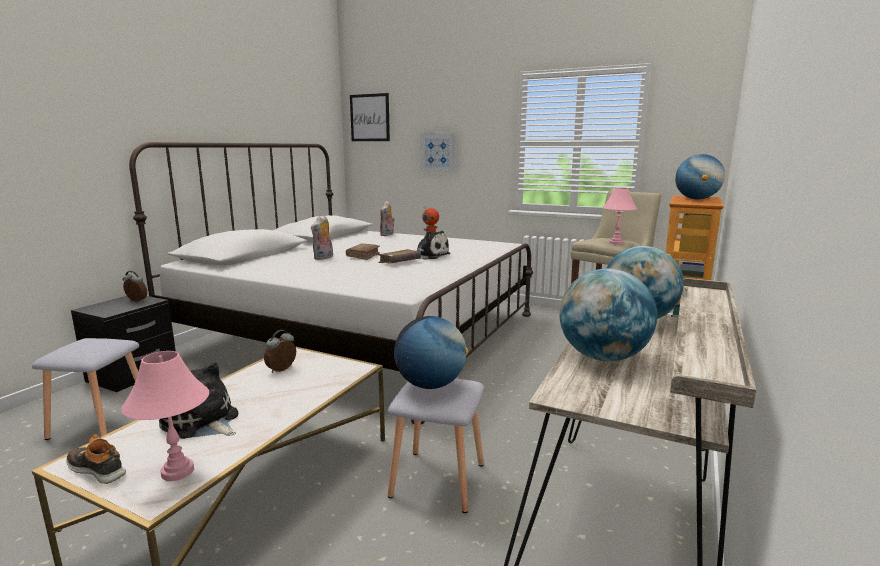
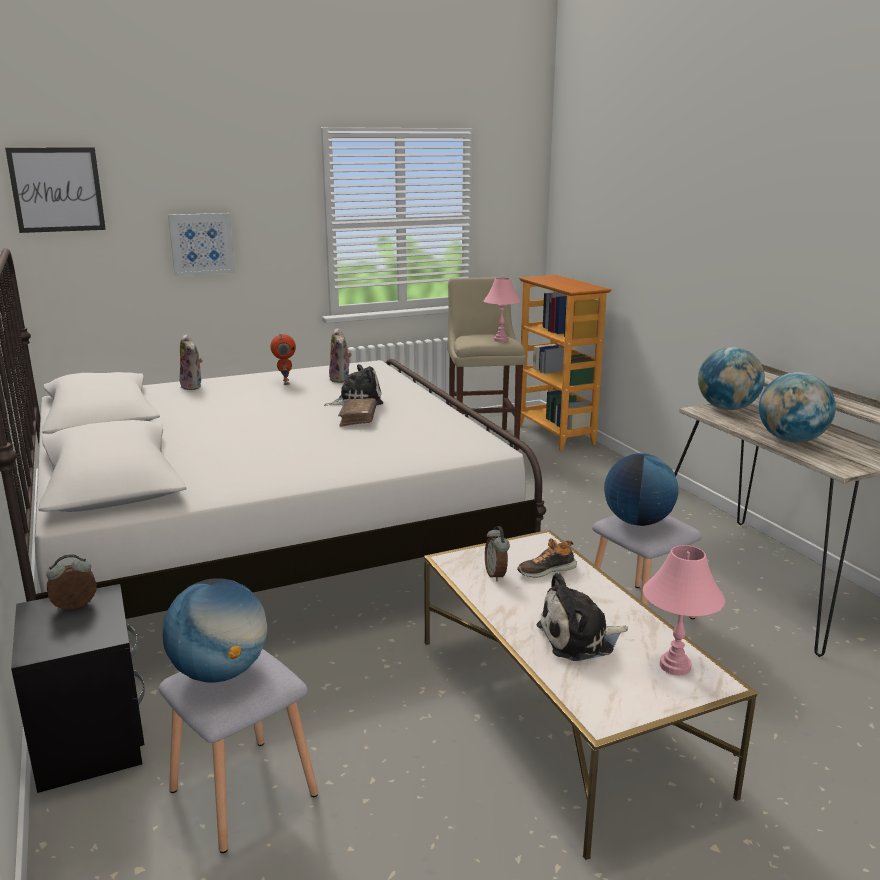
camera: 50 degrees left, 5 degrees up
shoe [66,434,126,484] -> shoe moved to [517,538,577,577]
plush toy [311,215,333,260] -> plush toy moved to [329,328,352,383]
brown book [346,243,380,260] -> none
globe [675,154,725,199] -> globe moved to [163,578,267,682]

